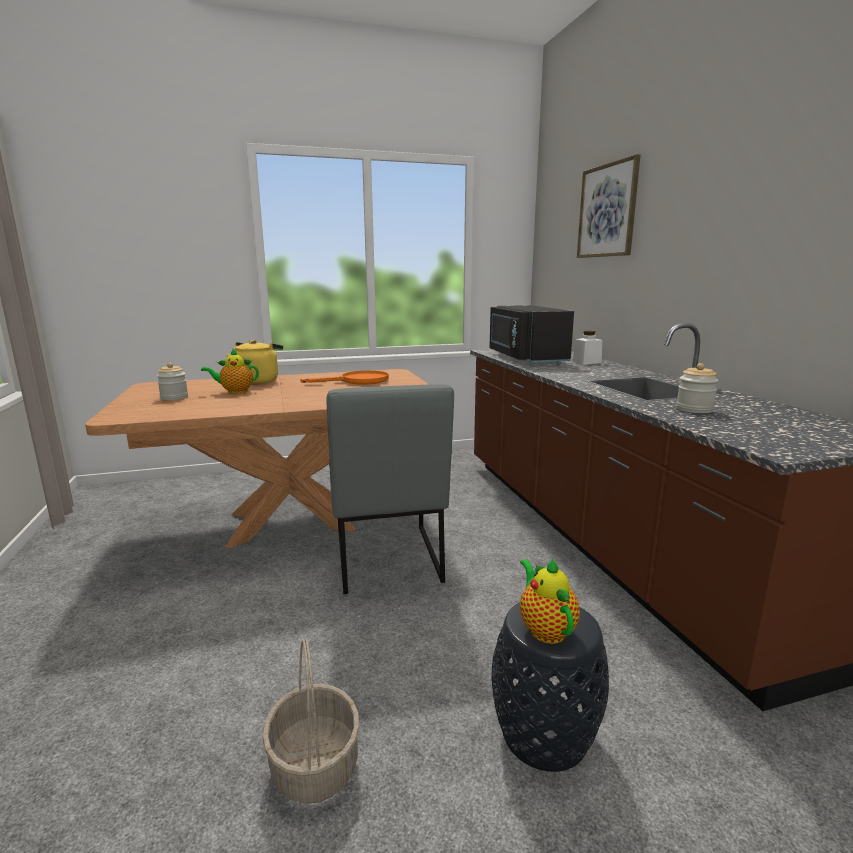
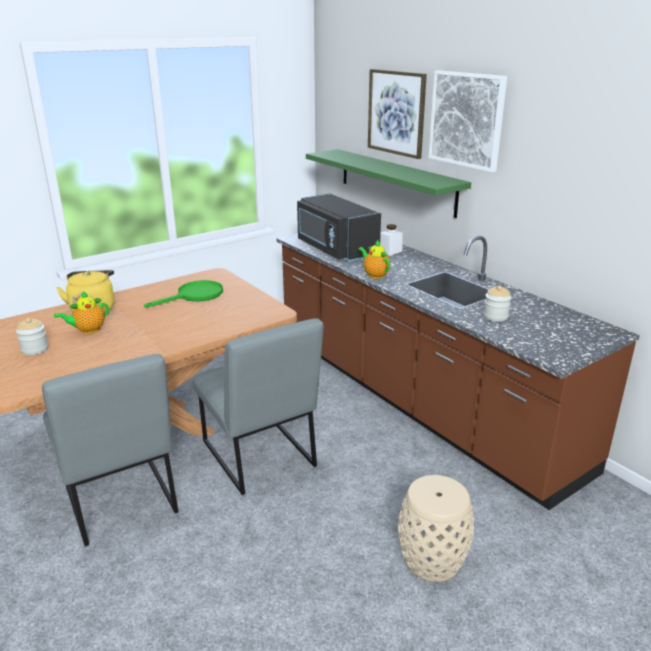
camera: 20 degrees left, 10 degrees up
basket [262,639,360,804] -> none
orange frying pan [301,371,389,385] -> green frying pan [144,280,223,308]
black stool [491,603,609,772] -> beige stool [398,475,474,582]
teapot [520,558,580,644] -> teapot moved to [359,240,390,279]
none -> grey chair [42,354,179,547]
none -> green shelf [306,149,471,218]
none -> picture [428,70,507,172]

